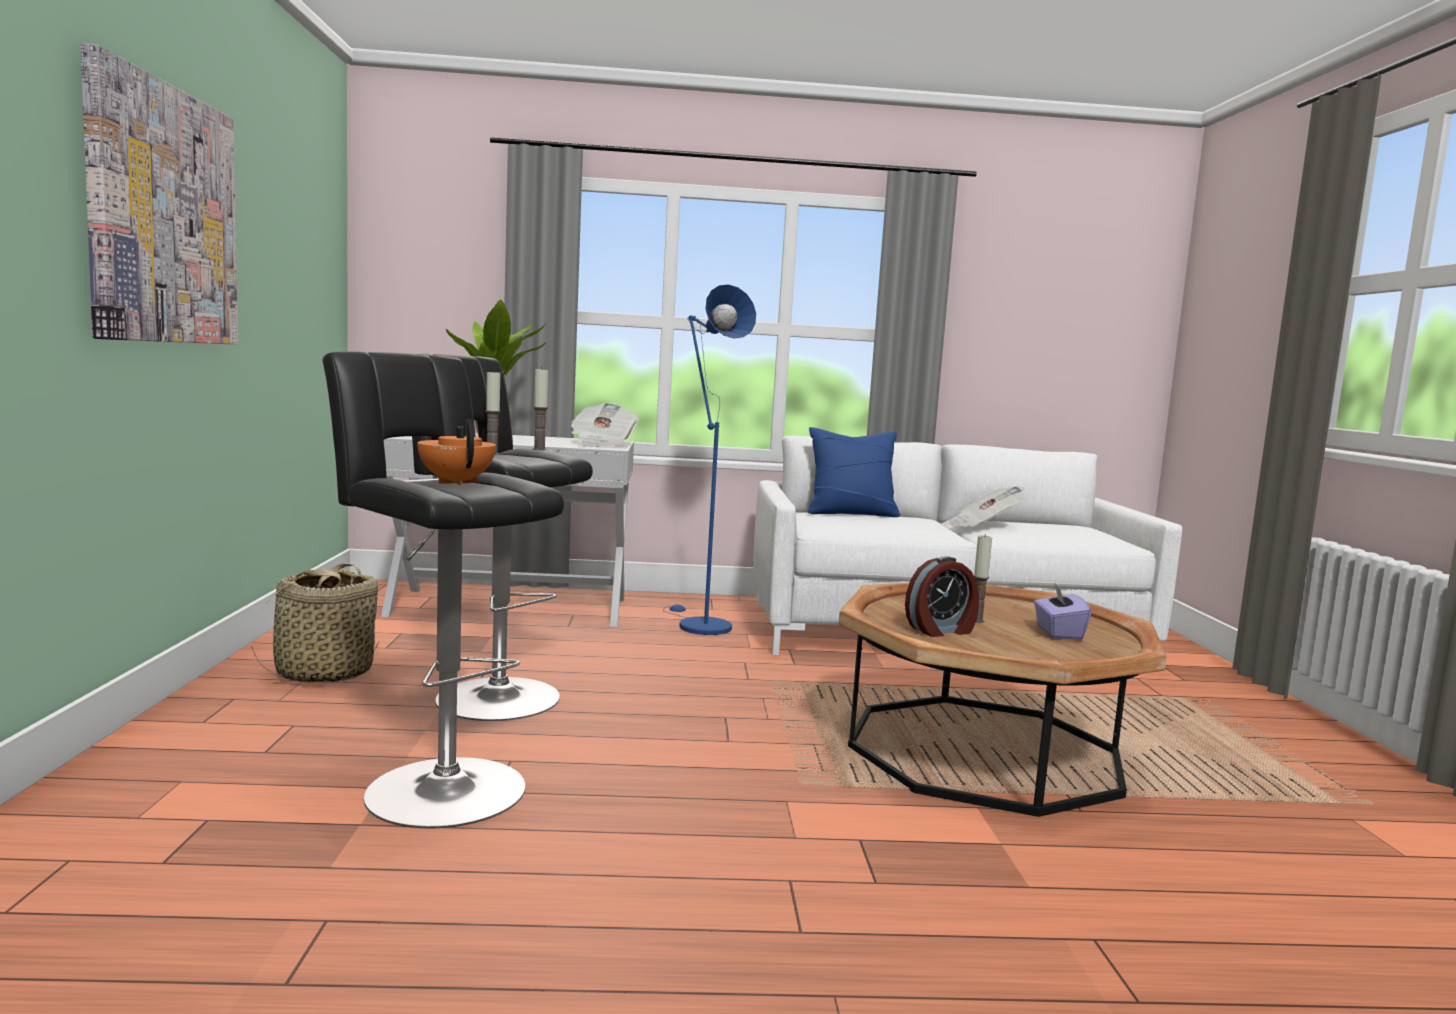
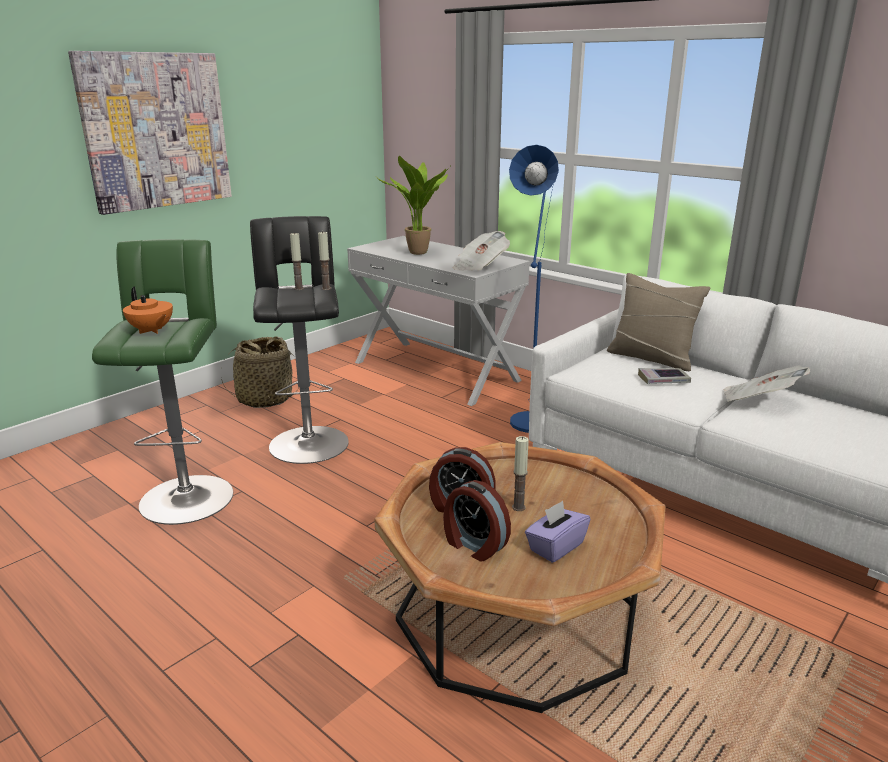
camera: 45 degrees right, 15 degrees up
black stool [322,351,564,828] -> green stool [92,239,233,525]
orange teapot [417,419,496,486] -> orange teapot turned 120 degrees clockwise [123,287,173,334]
blue pillow [807,427,900,517] -> beige pillow [607,273,710,371]
none -> alarm clock [443,480,511,562]
none -> book [638,368,691,384]

